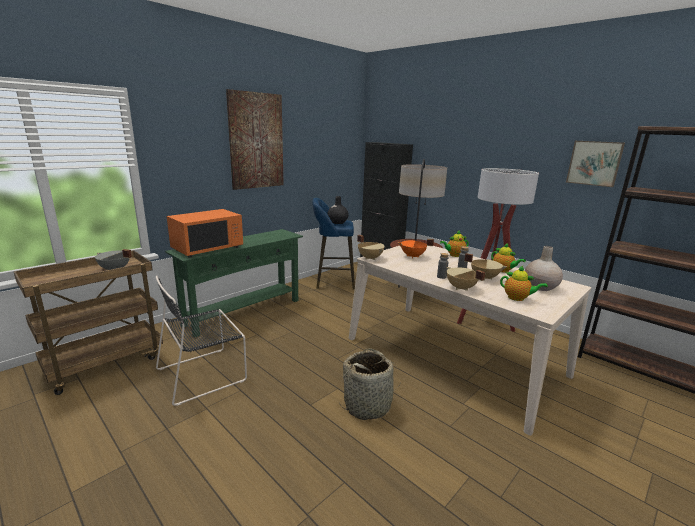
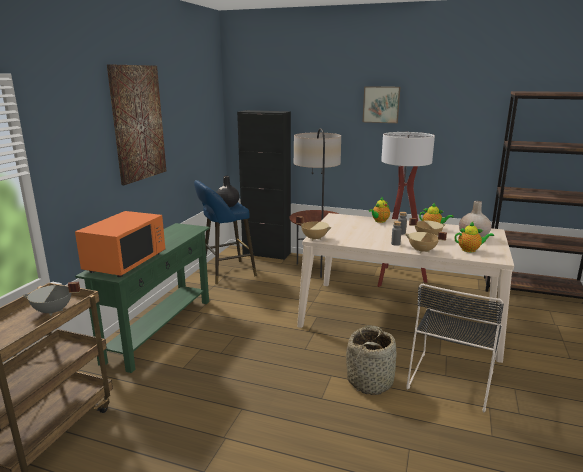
camera: 25 degrees left, 0 degrees up
black chair [156,276,247,406] -> black chair moved to [406,284,504,412]
orange cooking pot [397,239,434,258] -> none
picture [566,141,625,187] -> picture moved to [363,86,400,123]

